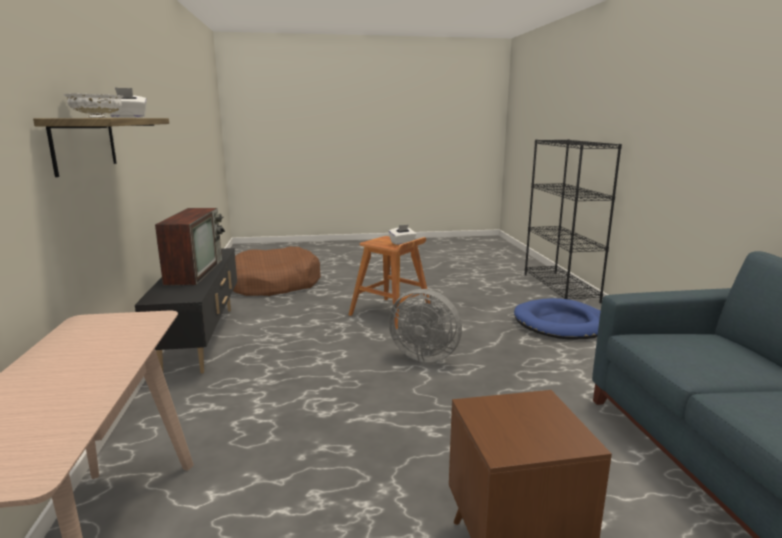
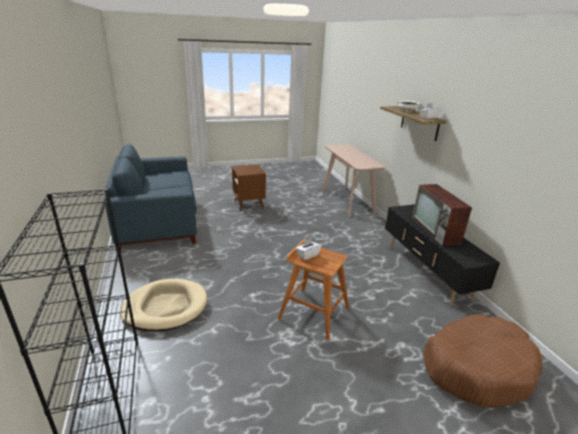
camera: 170 degrees right, 10 degrees up
grey fan [388,289,462,363] -> none
blue dog bed [514,298,600,340] -> beige dog bed [120,279,207,332]

